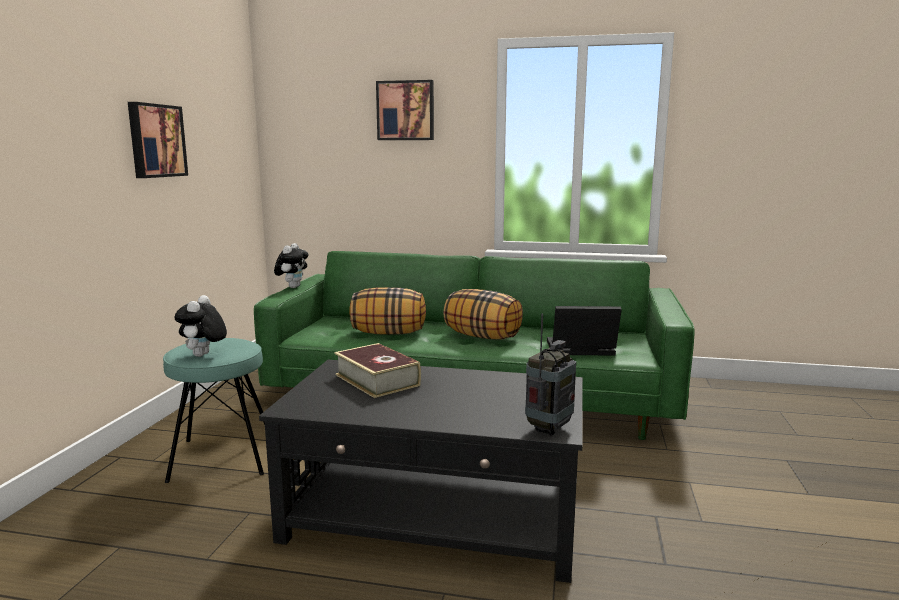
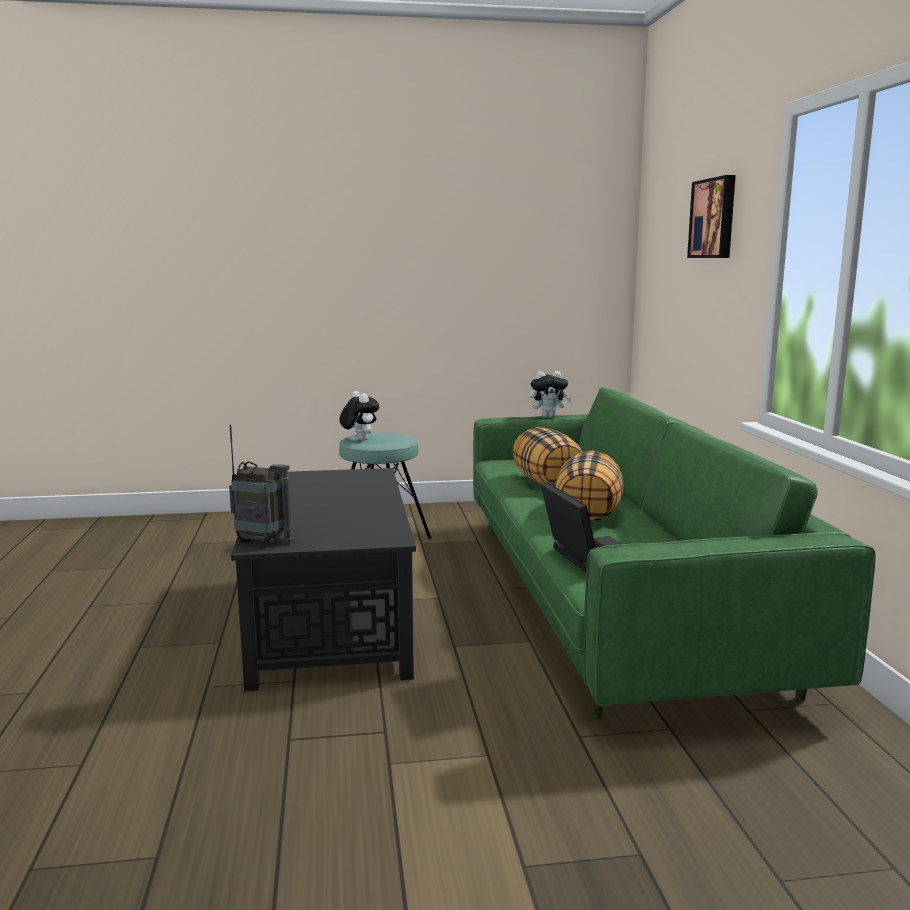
camera: 70 degrees right, 0 degrees up
picture [128,102,188,178] -> none
plush toy [174,295,227,357] -> plush toy turned 75 degrees clockwise [339,391,379,441]
book [335,343,421,398] -> none

